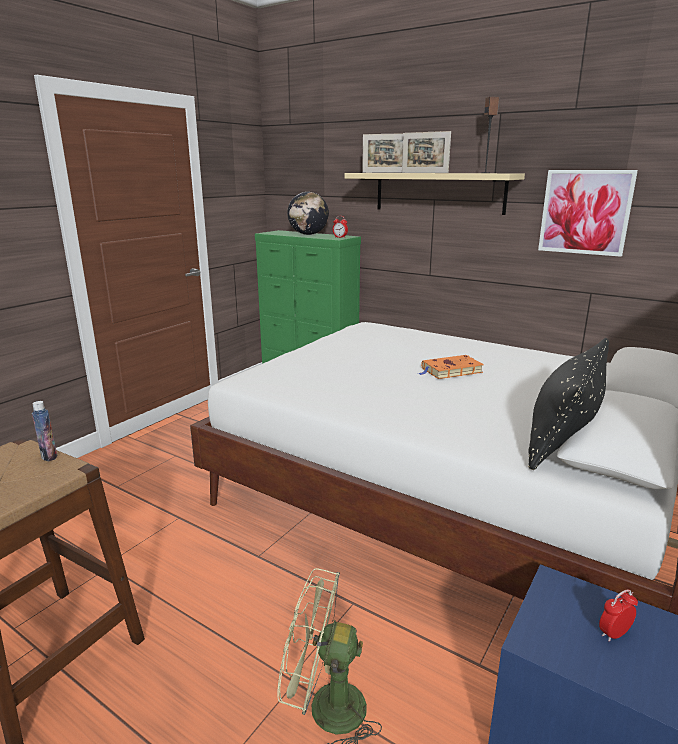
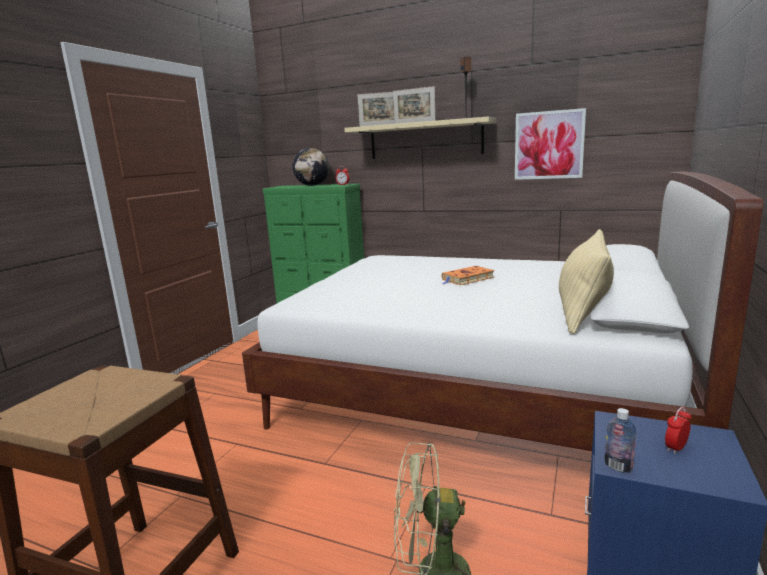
camera: 10 degrees left, 5 degrees down
bottle [32,401,57,461] -> bottle moved to [604,408,637,473]
black pillow [528,338,609,470] -> beige pillow [559,229,614,334]

